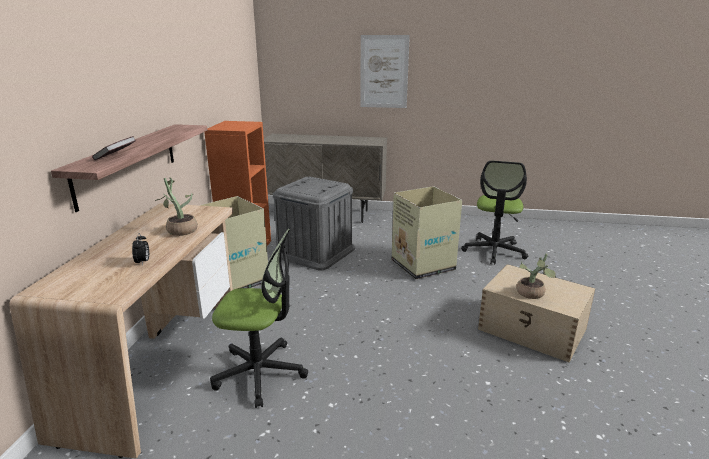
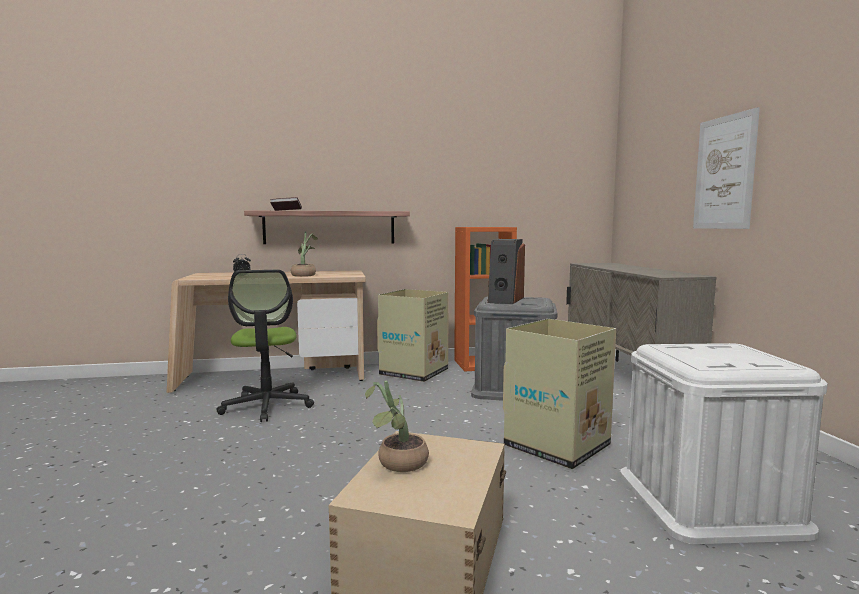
camera: 70 degrees right, 15 degrees down
office chair [461,161,528,264] -> white storage box [620,343,828,544]
none -> speaker [488,239,525,304]

